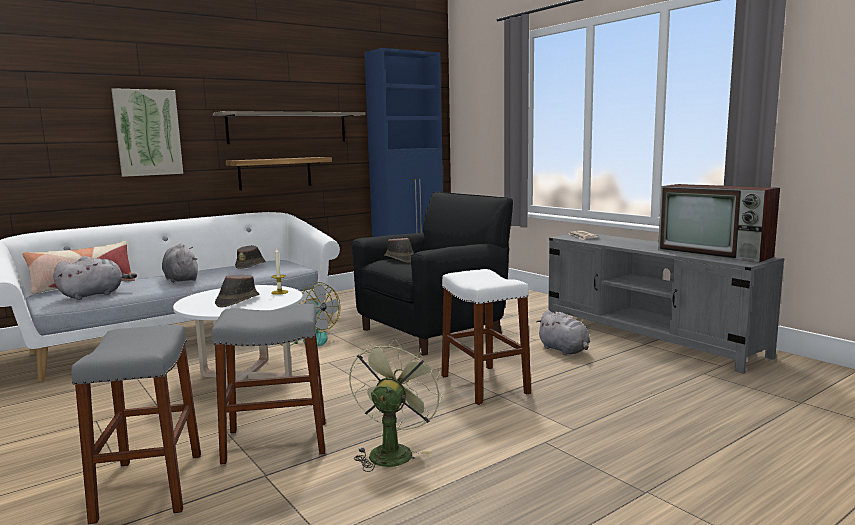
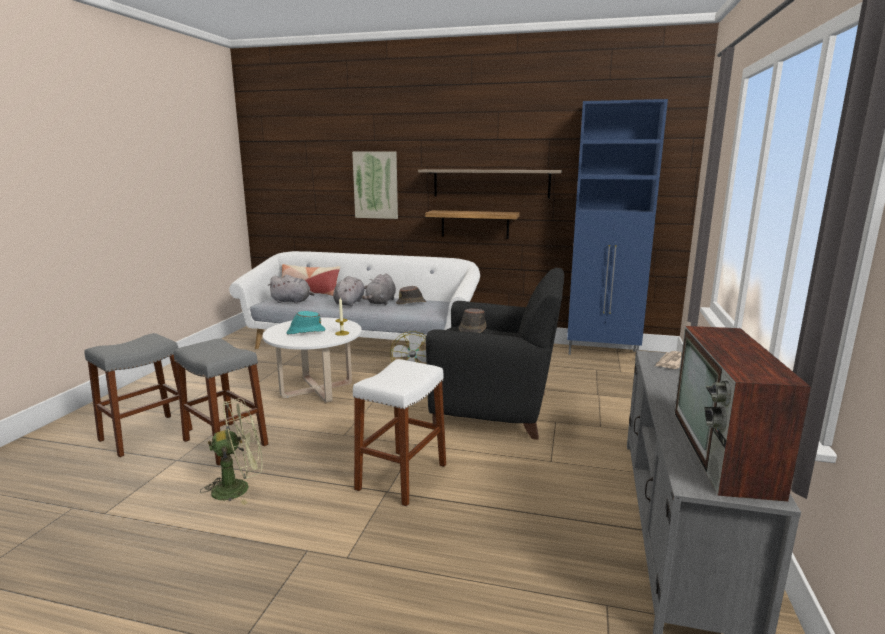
camera: 50 degrees right, 5 degrees up
brown hat [215,274,259,307] -> turquoise hat [287,311,325,334]
grey plush toy [536,310,590,355] -> grey plush toy moved to [362,273,396,305]

